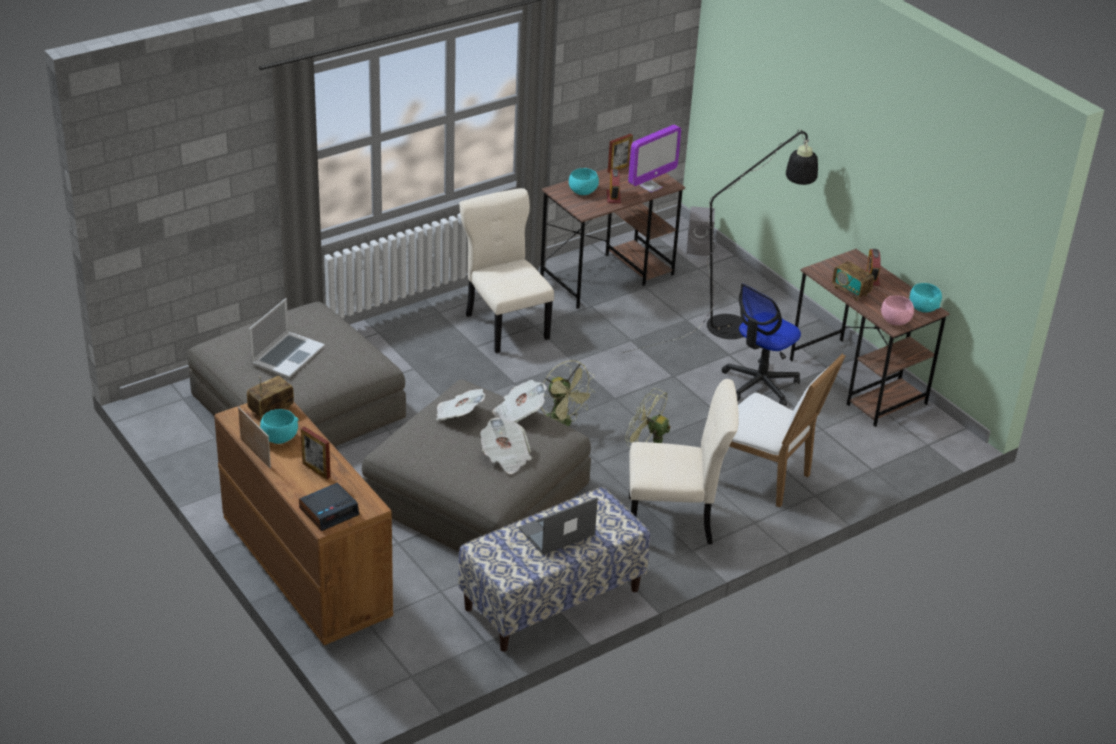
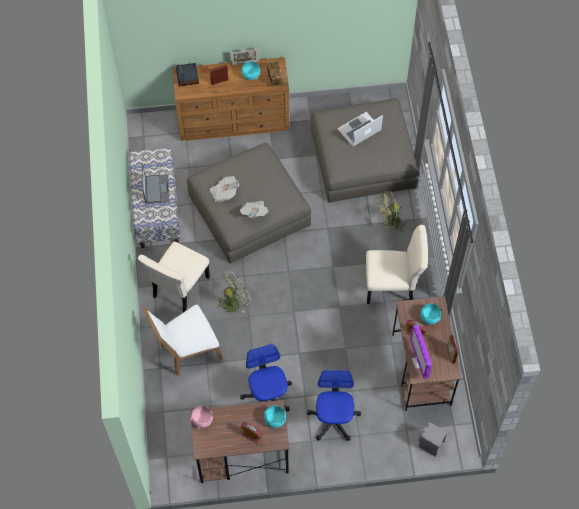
camera: 120 degrees right, 25 degrees up
laptop [249,298,325,378] -> laptop turned 90 degrees clockwise [337,112,383,147]
newspaper [436,389,485,420] -> none
green fan [541,360,595,426] -> green fan moved to [377,191,407,234]
black floor lamp [622,129,818,353] -> office chair [307,370,361,441]
radio [832,257,874,301] -> none
turquoise bowl [910,283,942,313] -> turquoise bowl moved to [264,405,286,428]

